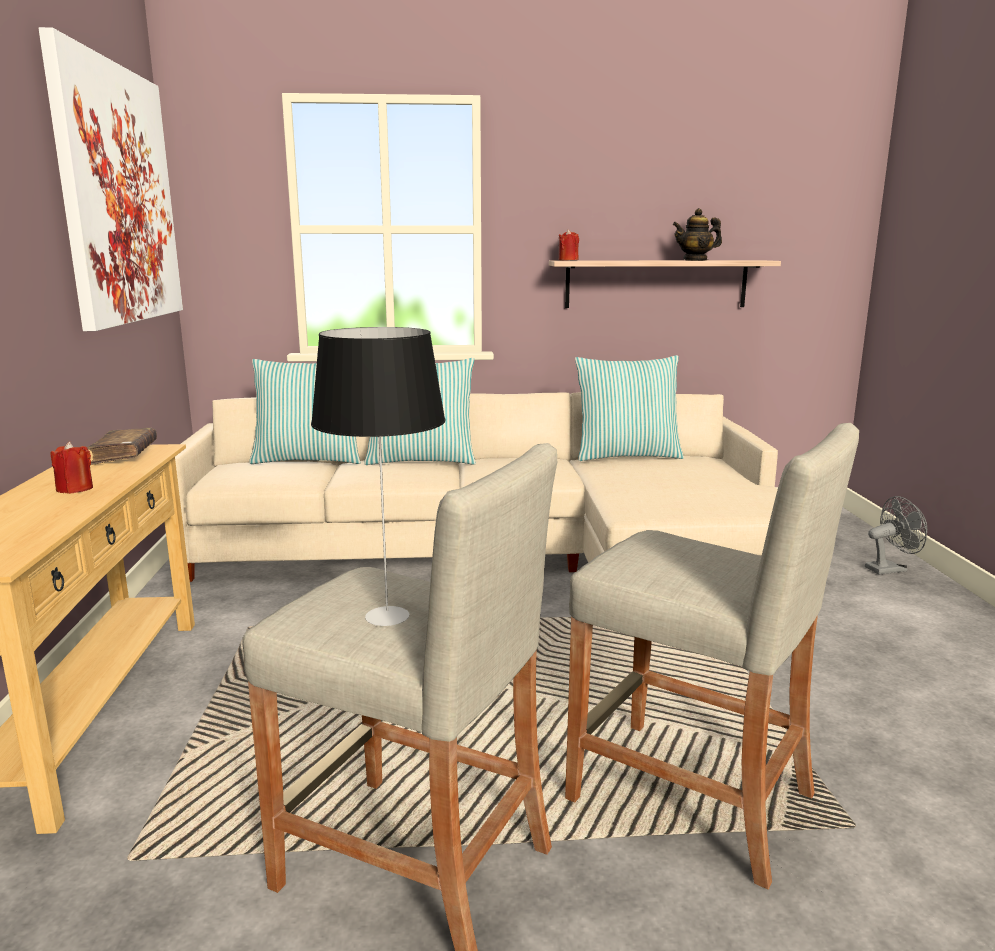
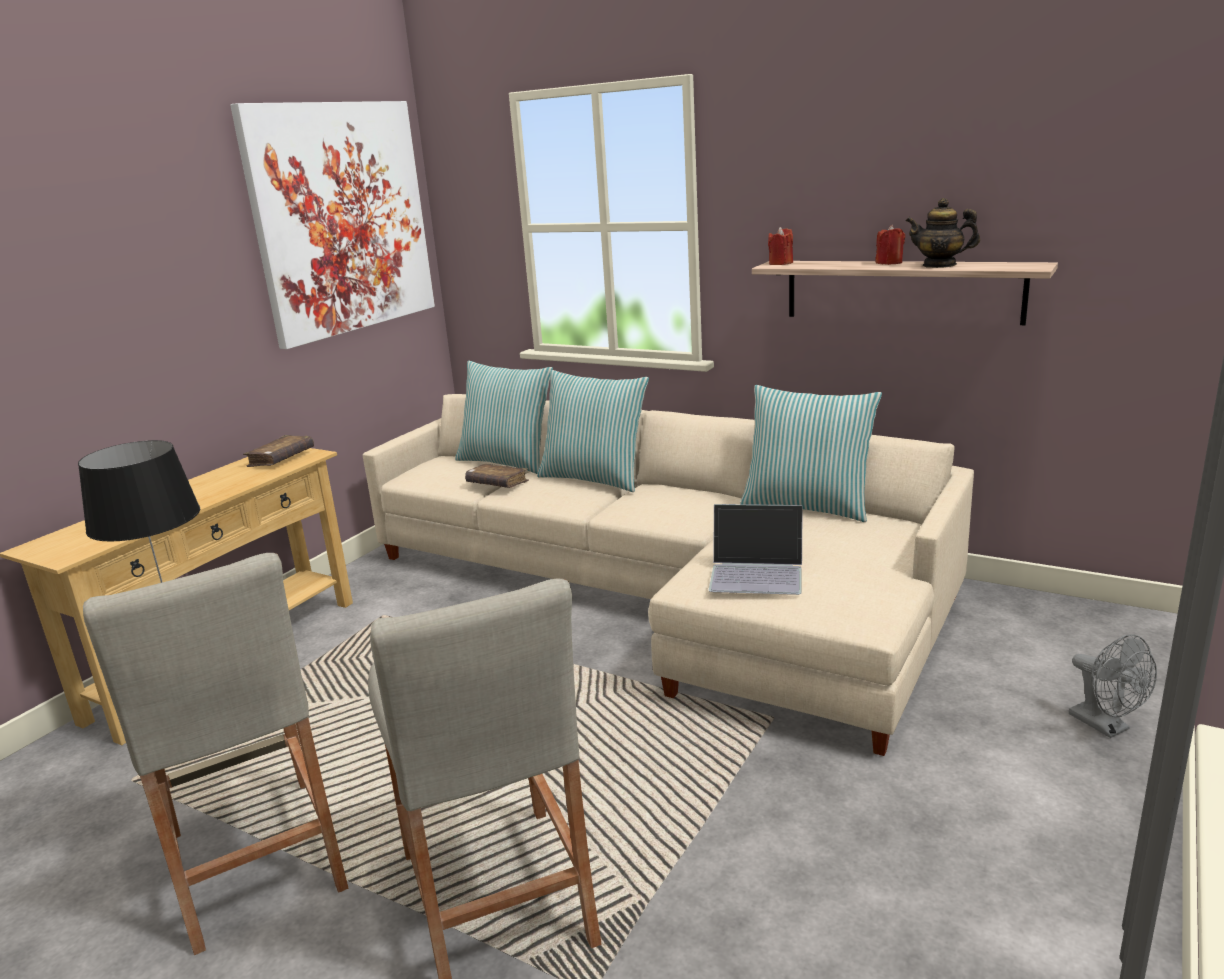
camera: 35 degrees right, 5 degrees up
red candle [51,442,93,494] -> red candle moved to [875,225,905,265]
grey fan [865,496,927,575] -> grey fan turned 45 degrees clockwise [1069,634,1157,738]
none -> brown book [465,463,529,488]
none -> laptop [709,504,803,595]

